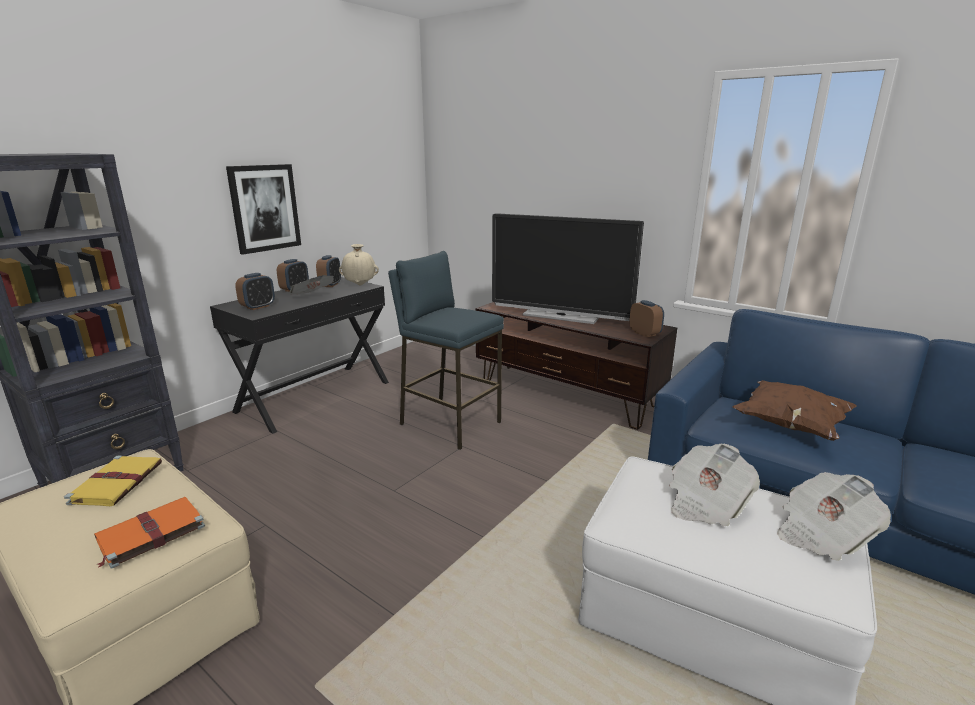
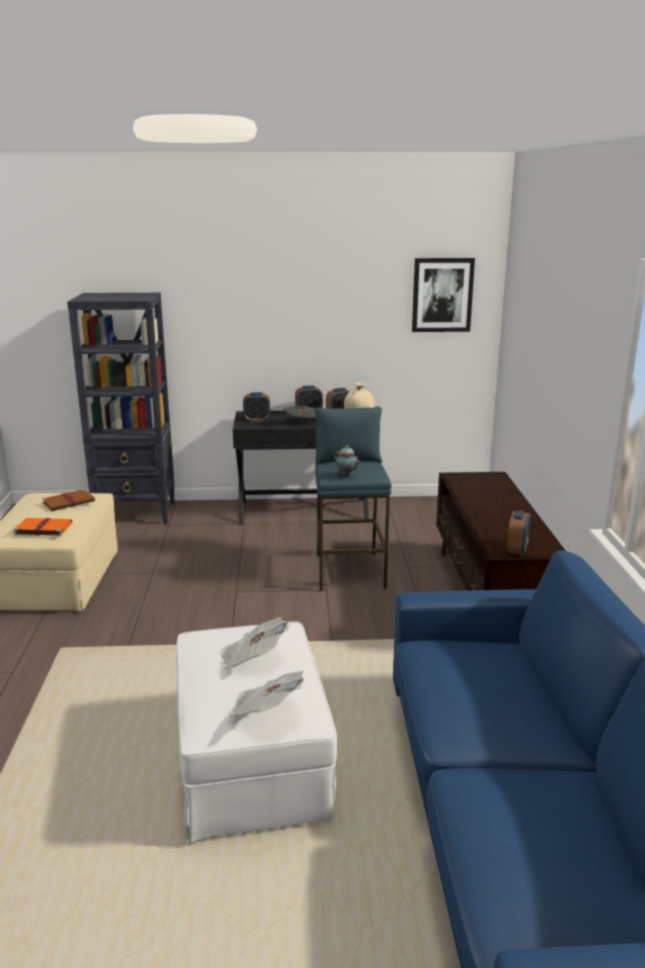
camera: 50 degrees right, 0 degrees up
yellow book [64,456,162,506] -> brown book [42,489,95,511]
picture [226,164,301,255] -> picture moved to [412,258,475,332]
television [492,213,644,324] -> none
brown pillow [733,380,857,441] -> none
none -> teapot [334,445,361,476]

